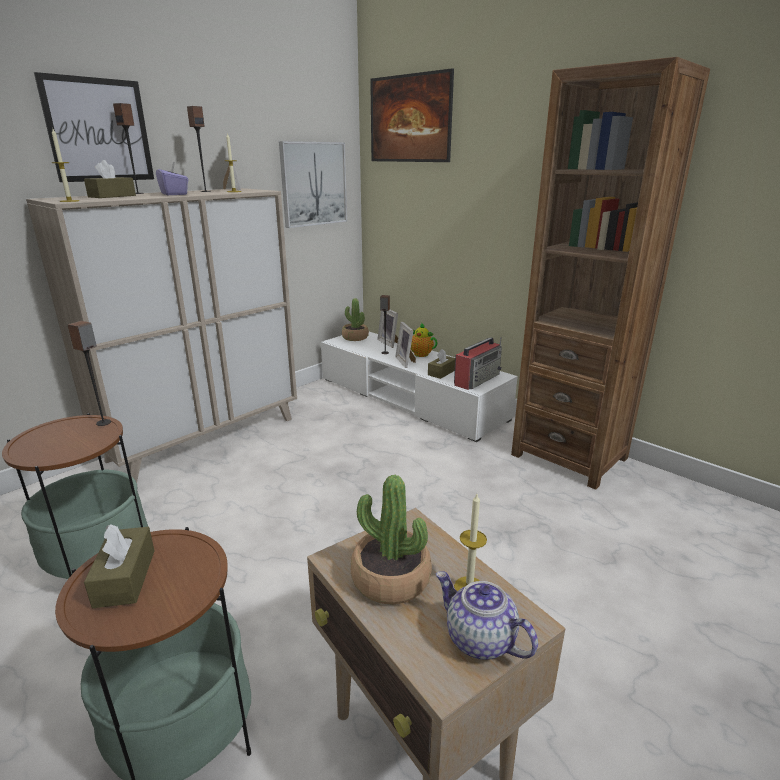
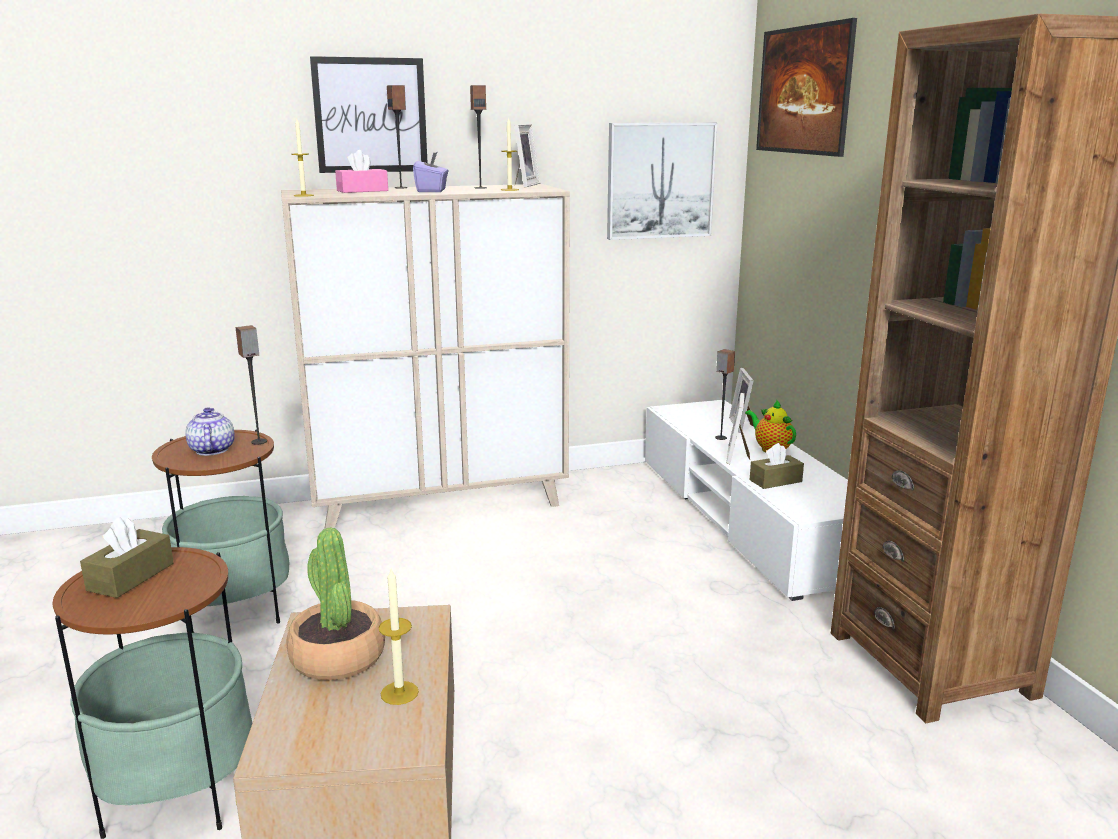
camera: 30 degrees right, 5 degrees down
brown tissue box [84,160,136,198] -> pink tissue box [335,150,388,193]
potted plant [342,298,369,341] -> none
teapot [436,571,538,660] -> teapot moved to [185,408,235,456]
radio [454,337,502,390] -> none

